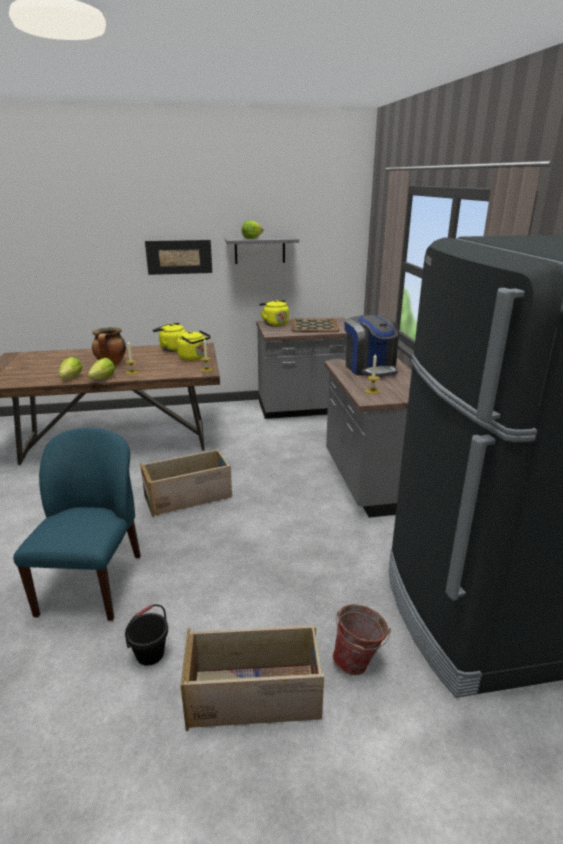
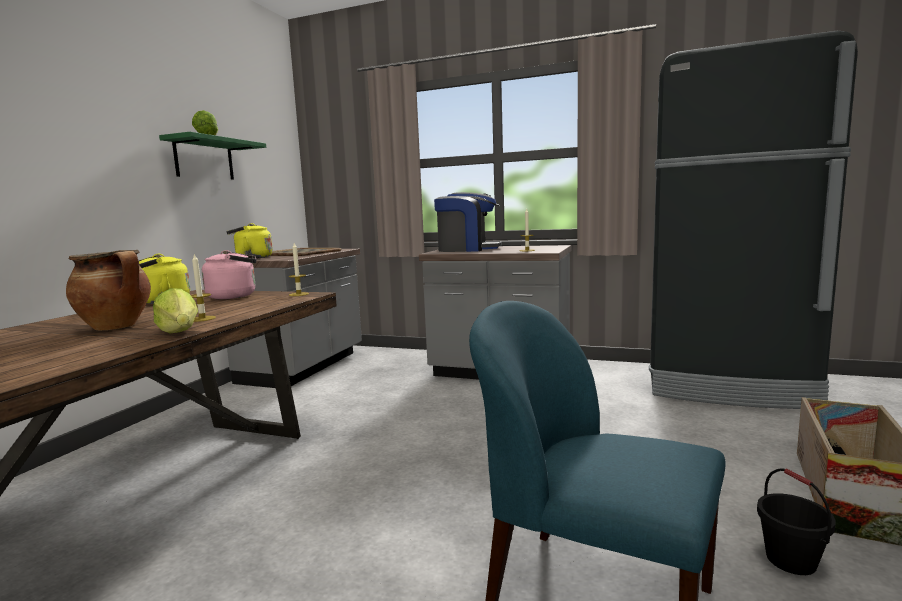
camera: 60 degrees left, 15 degrees down
lettuce [59,357,82,379] -> none
crate [140,449,232,517] -> none
picture [145,240,212,275] -> none
yellow kettle [177,330,211,361] -> pink kettle [202,250,257,299]
grey shelf [225,237,299,264] -> green shelf [159,132,266,180]
bucket [333,604,391,675] -> none

